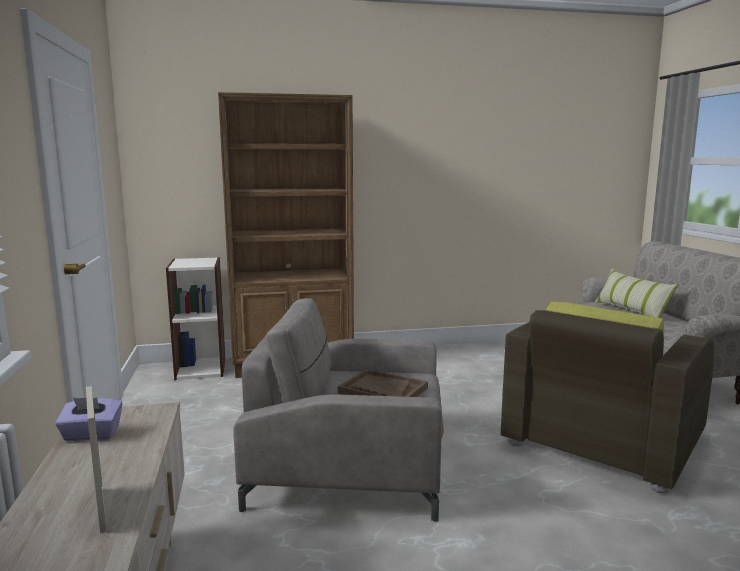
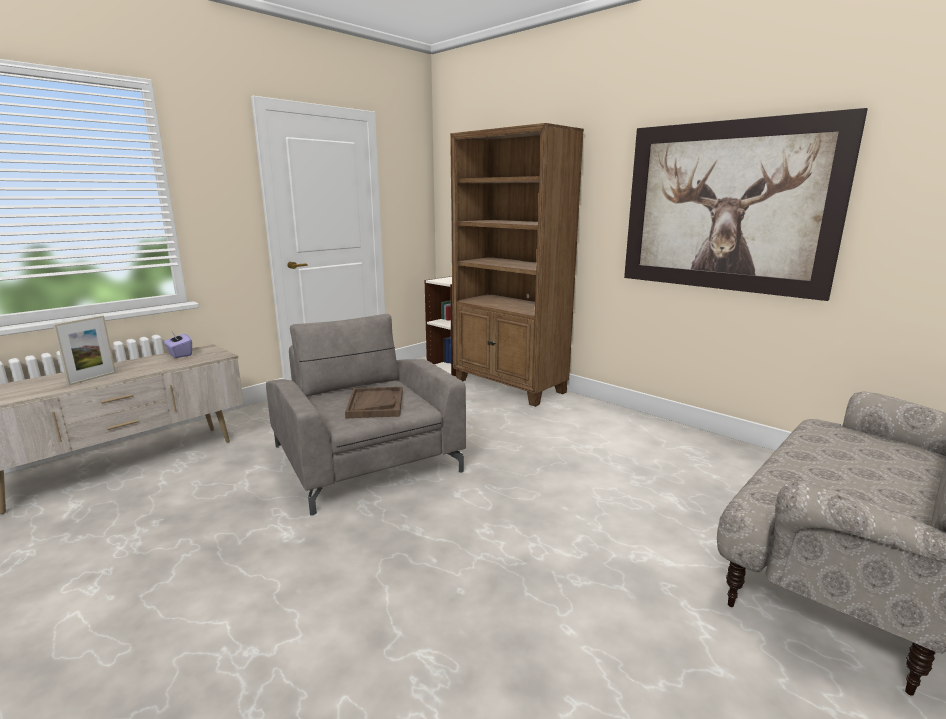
camera: 55 degrees right, 5 degrees up
brown armchair [501,302,714,493] -> none
pillow [594,268,679,318] -> none
none -> picture [624,108,868,301]

